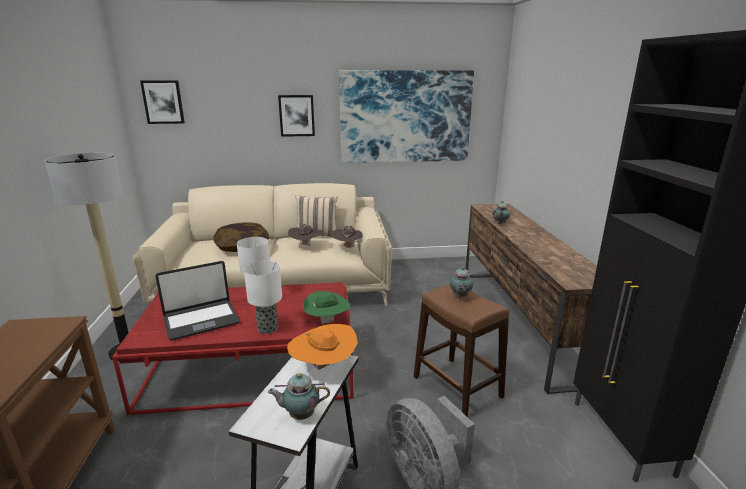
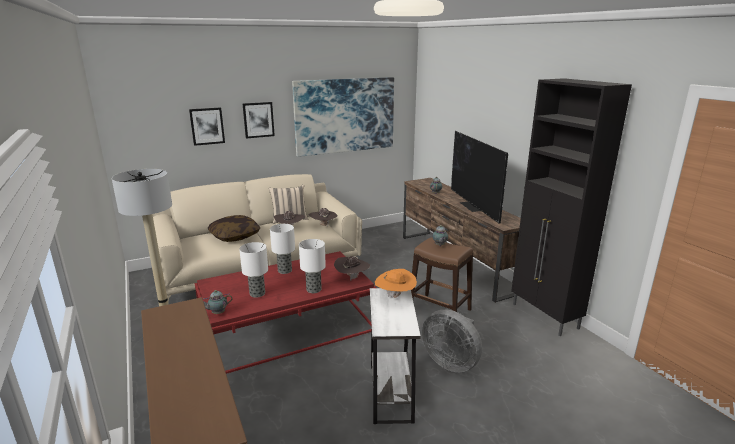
camera: 20 degrees left, 0 degrees up
picture [140,80,185,124] -> picture moved to [189,107,225,146]
laptop [155,261,240,340] -> table lamp [239,242,268,298]
teapot [268,373,330,420] -> teapot moved to [203,290,233,314]
green hat [303,291,350,325] -> brown hat [334,256,370,281]
none -> television [451,131,508,223]

